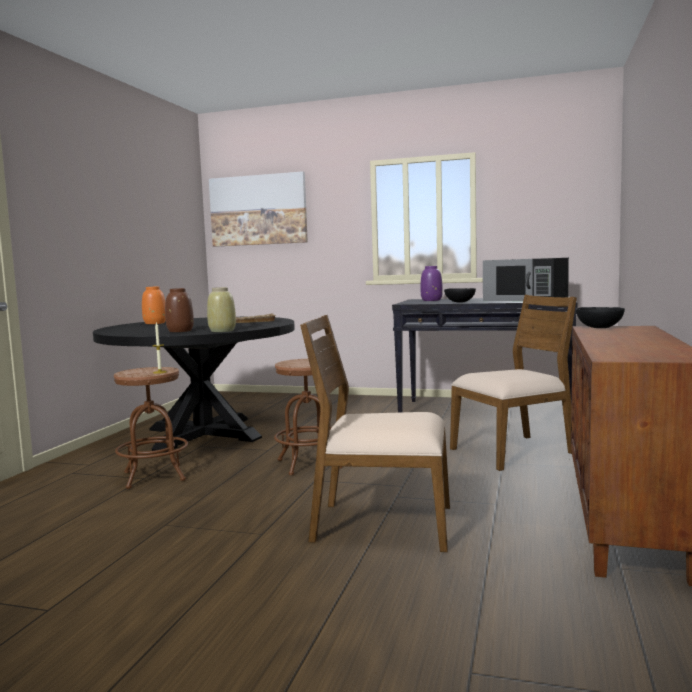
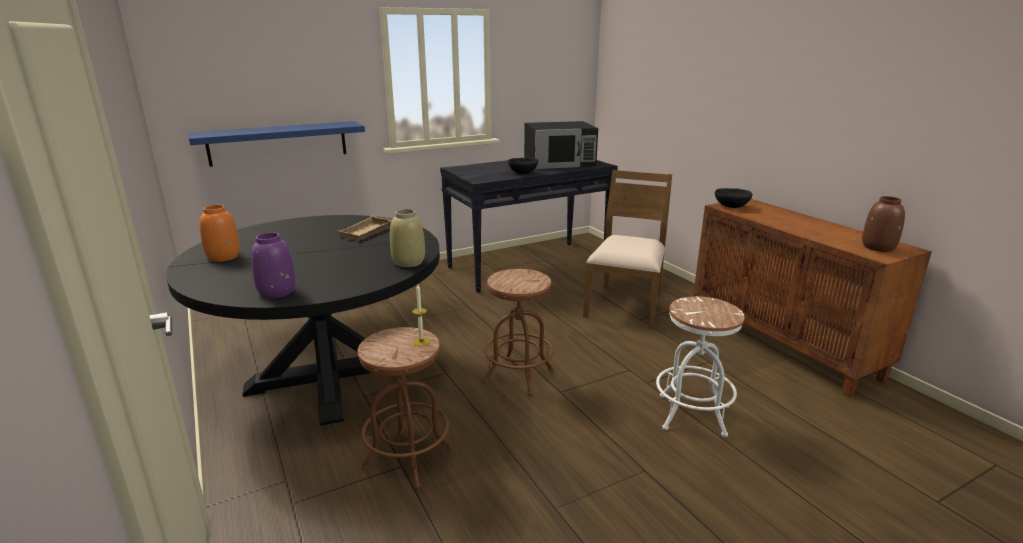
camera: 45 degrees left, 15 degrees up
brown vase [165,288,194,332] -> brown vase moved to [862,196,905,252]
picture [209,171,308,247] -> none
brown chair [300,314,450,552] -> white stool [656,296,745,437]
purple vase [420,266,443,301] -> purple vase moved to [251,232,295,299]
none -> blue shelf [188,121,365,167]

